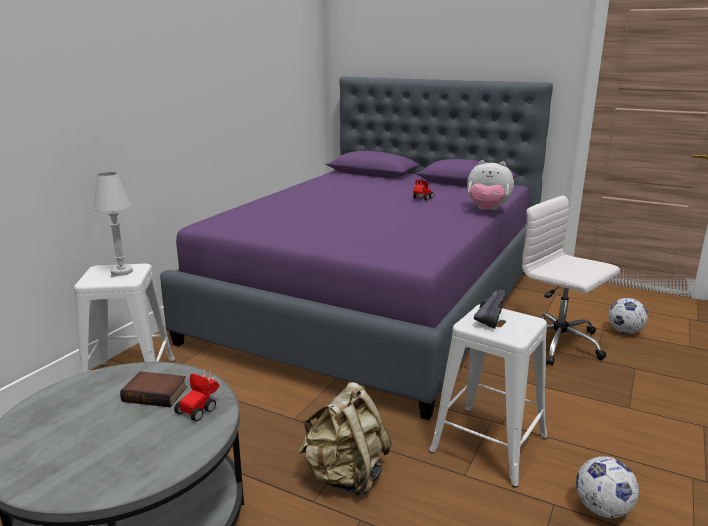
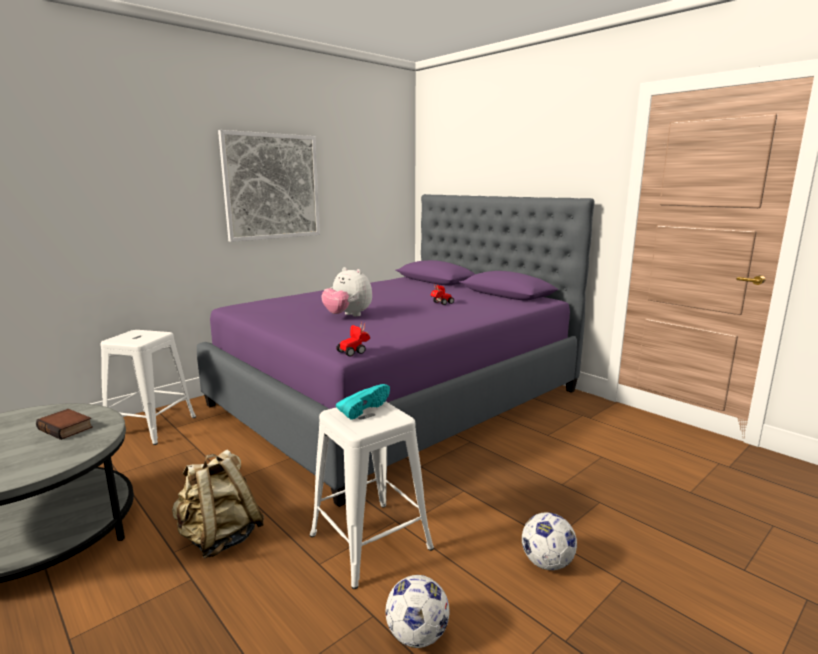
camera: 20 degrees right, 5 degrees down
white table lamp [93,172,133,276] -> none
toy car [174,367,219,421] -> toy car moved to [336,322,370,356]
plush toy [467,160,514,210] -> plush toy moved to [322,267,372,317]
black shoe [474,290,505,329] -> turquoise shoe [336,384,390,420]
white office chair [522,196,620,366] -> none
football [608,298,648,334] -> football moved to [522,512,577,570]
none -> picture [218,130,320,242]

